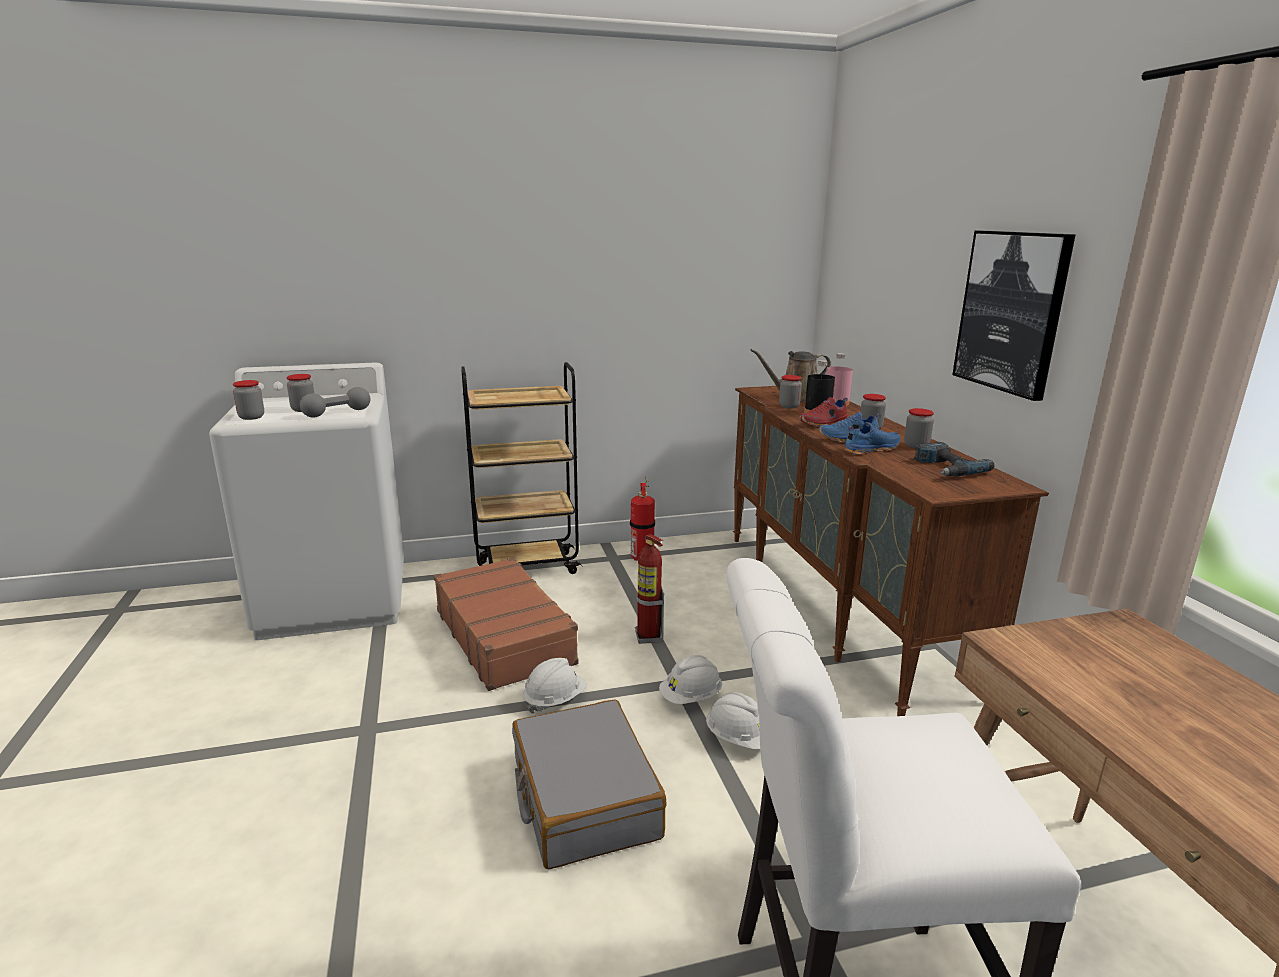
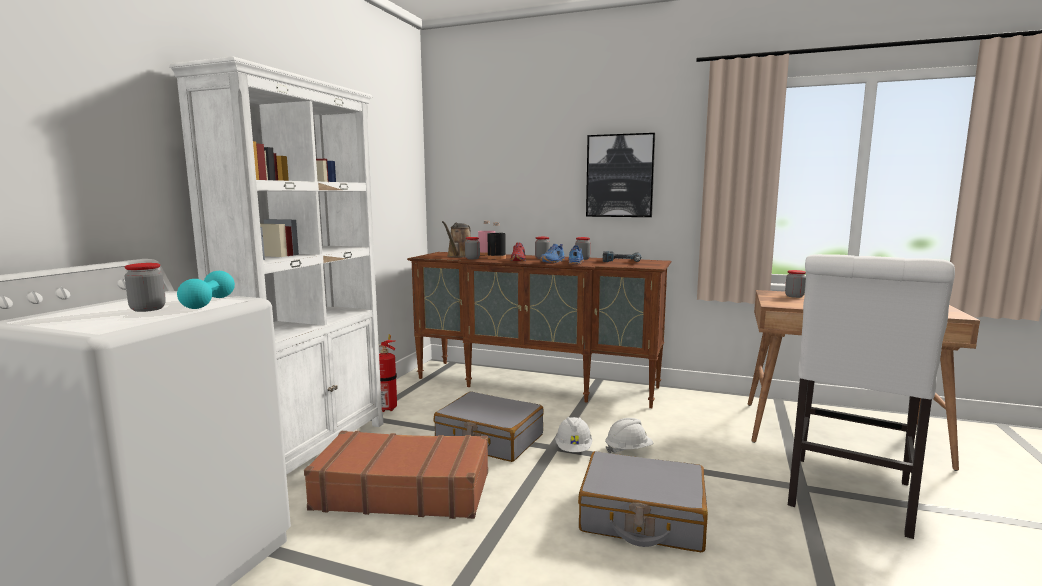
camera: 55 degrees left, 10 degrees down
jar [233,380,264,420] -> jar moved to [785,270,806,298]
grey dumbbell [300,387,370,418] -> turquoise dumbbell [177,271,235,309]
brown cart [461,362,582,574] -> white bookcase [169,56,383,475]
white hard hat [523,658,587,714] -> none
fire extinguisher [635,534,664,644] -> grey suitcase [434,391,544,462]

